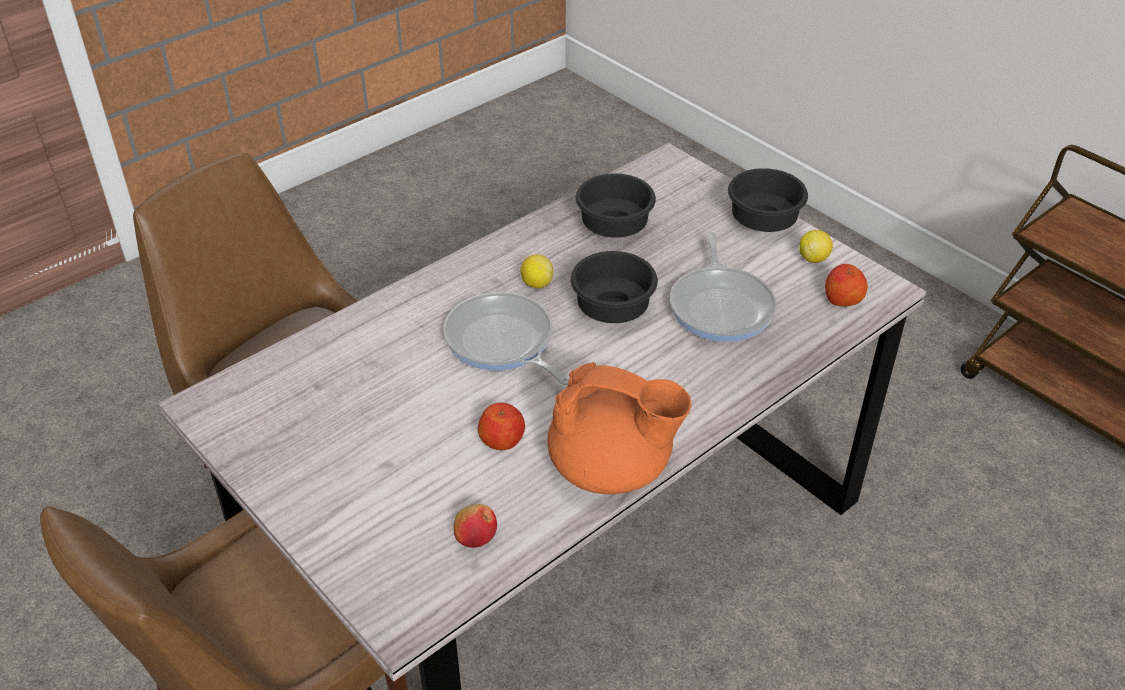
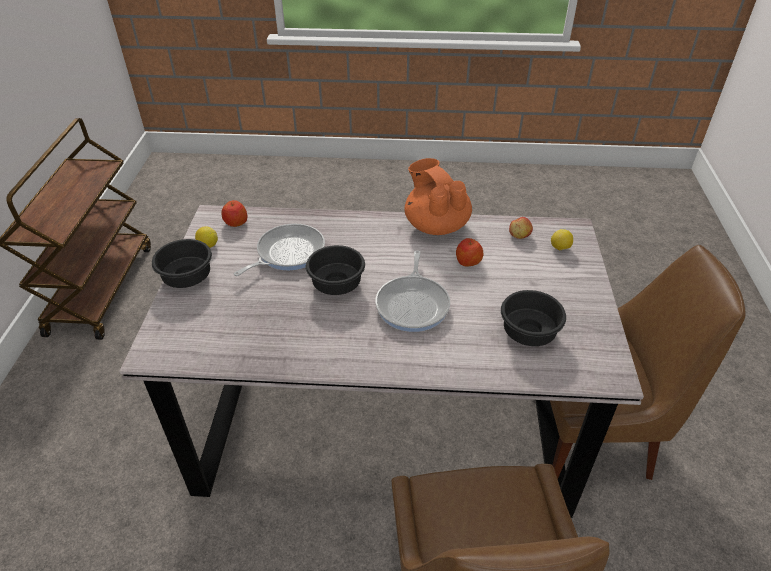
camera: 135 degrees left, 0 degrees up
lemon [521,254,553,288] -> lemon moved to [551,229,573,250]
black bowl [575,173,656,238] -> black bowl moved to [501,290,566,346]

